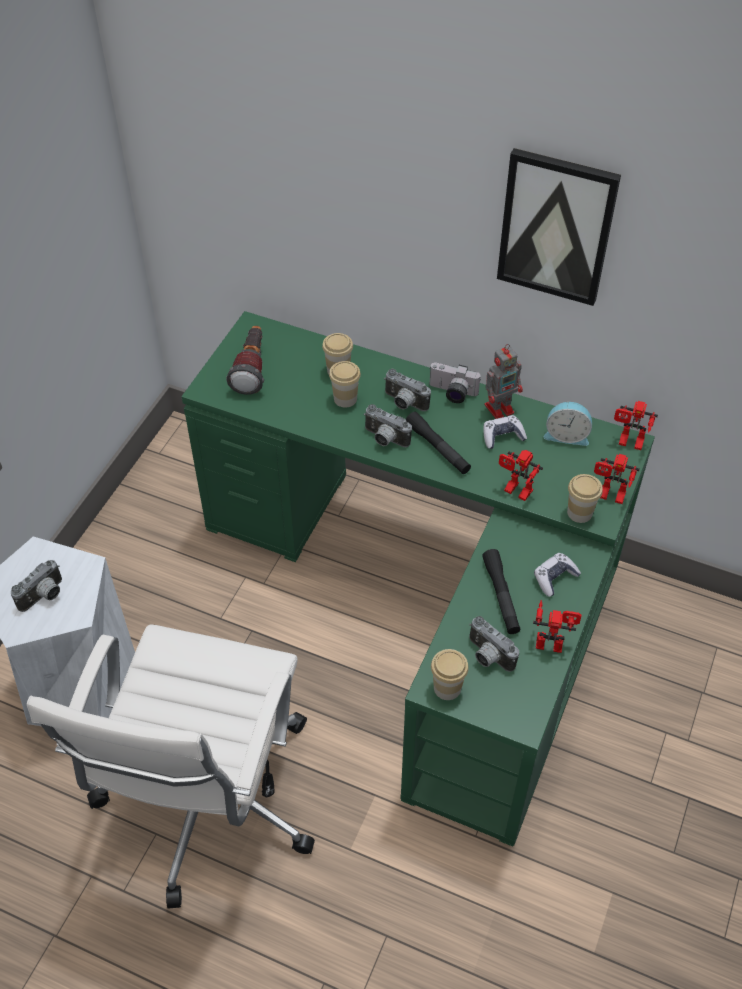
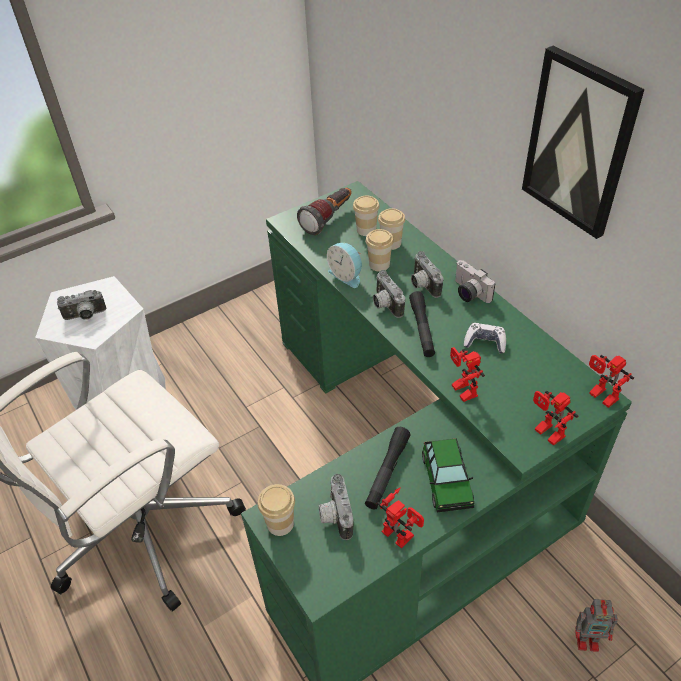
camera: 35 degrees right, 5 degrees down
toy robot [485,344,523,419] -> toy robot moved to [575,599,618,652]
game controller [534,553,581,597] -> toy car [422,438,474,512]
alarm clock [544,402,592,446] -> alarm clock moved to [327,243,362,288]
cup [567,474,603,523] -> cup moved to [353,195,379,236]

